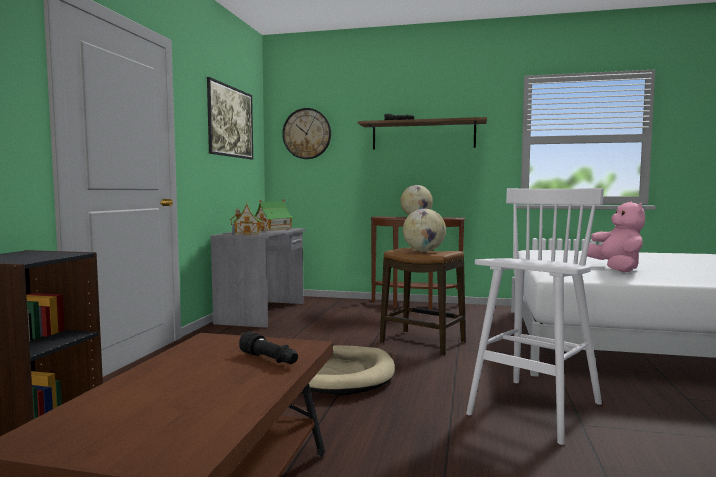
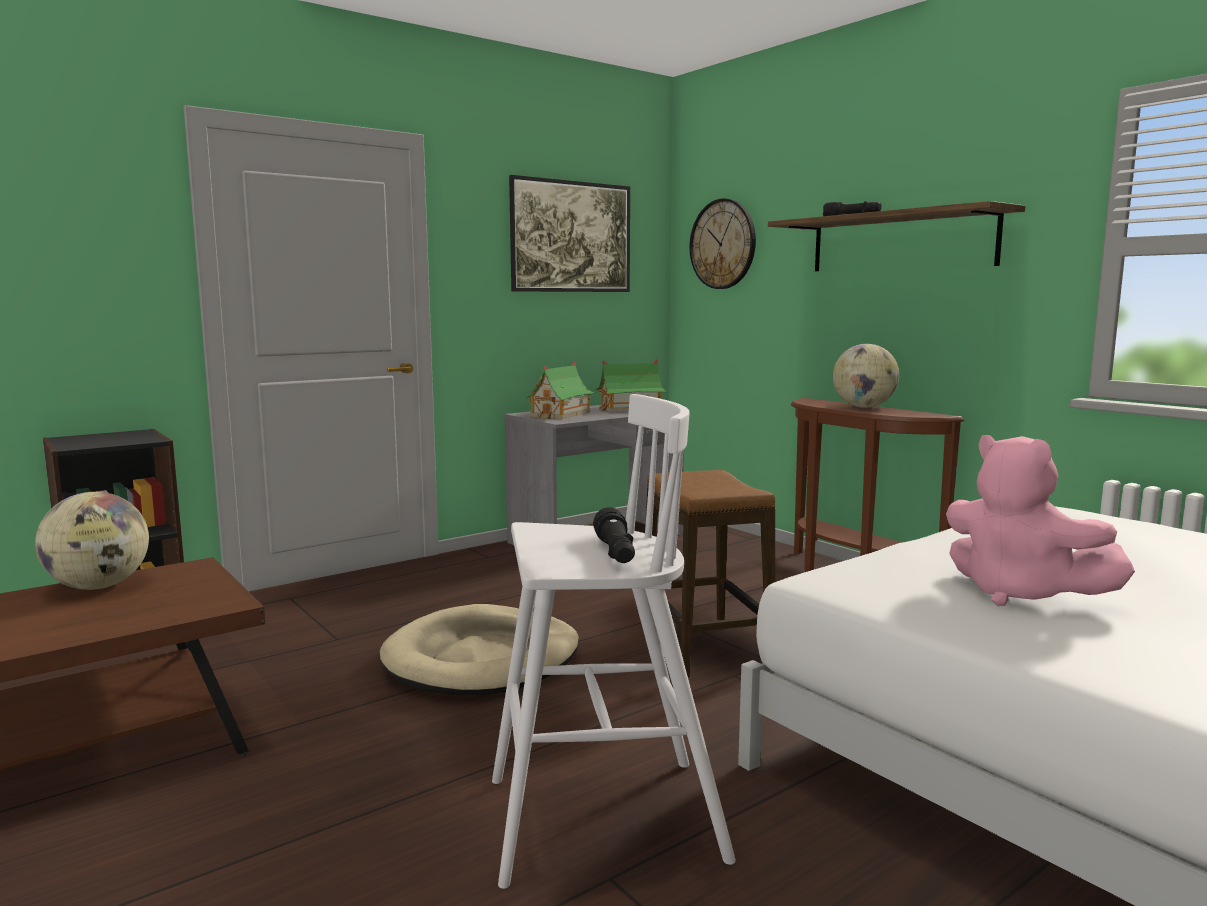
camera: 40 degrees right, 5 degrees up
black flashlight [239,331,298,364] -> black flashlight moved to [593,507,635,563]
globe [403,209,446,252] -> globe moved to [35,492,149,590]
pink plush toy [587,201,645,272] -> pink plush toy turned 105 degrees clockwise [946,435,1135,606]

